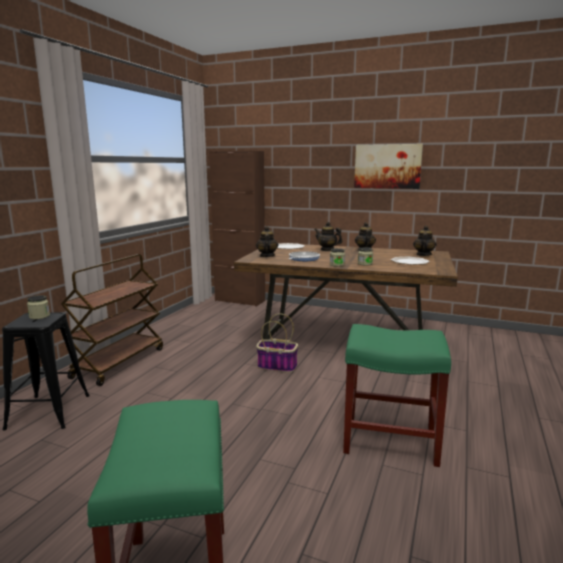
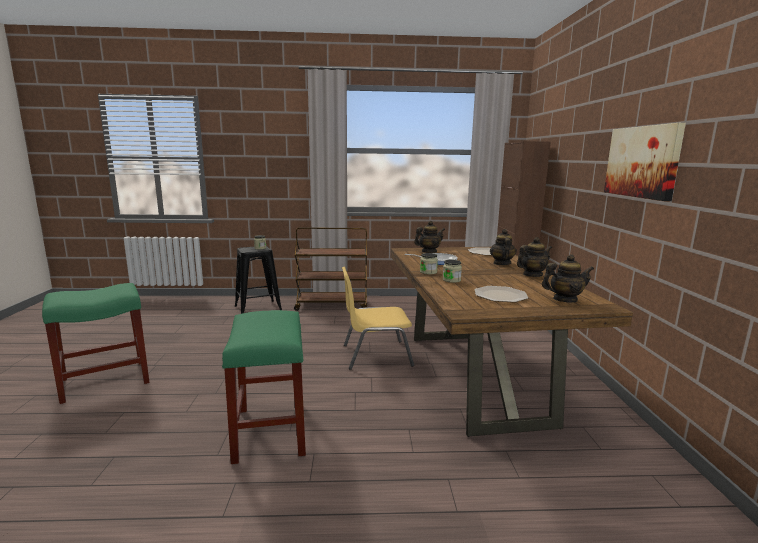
camera: 65 degrees right, 0 degrees up
basket [256,313,298,373] -> yellow chair [342,267,414,370]

